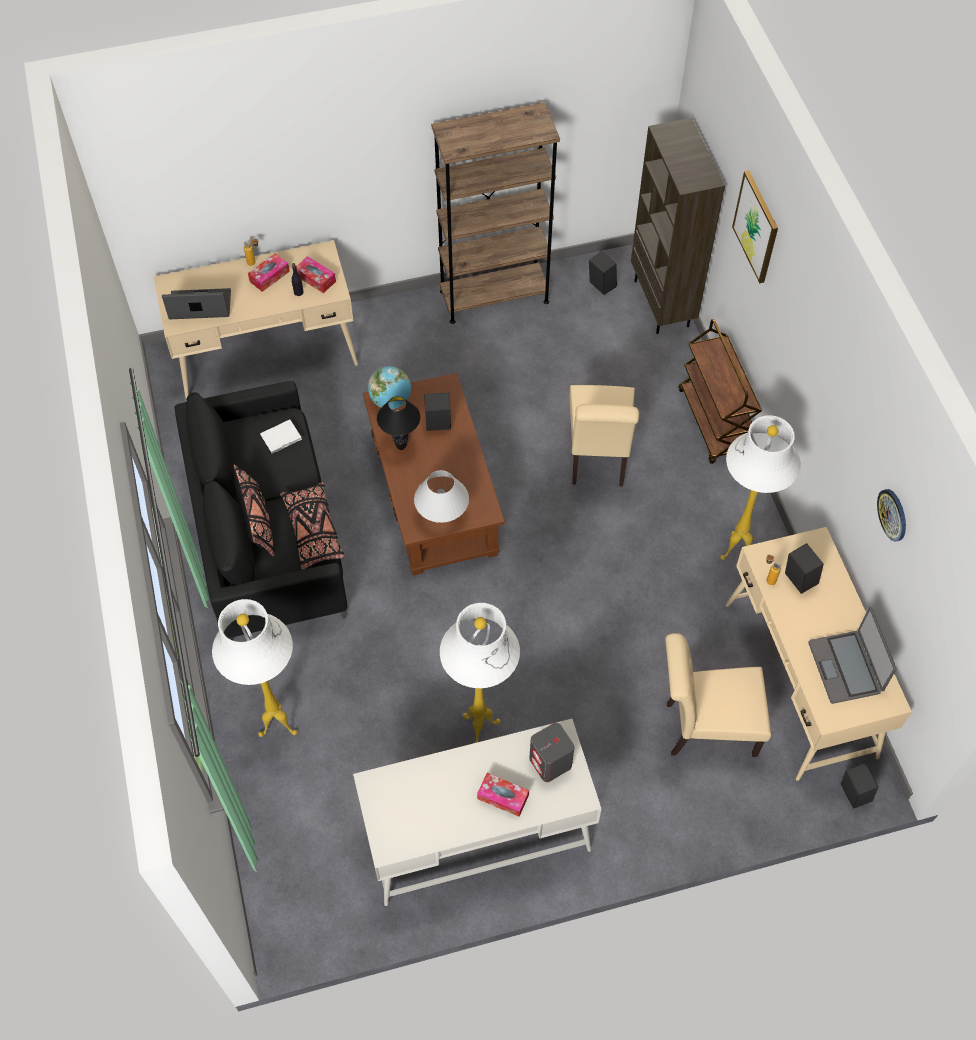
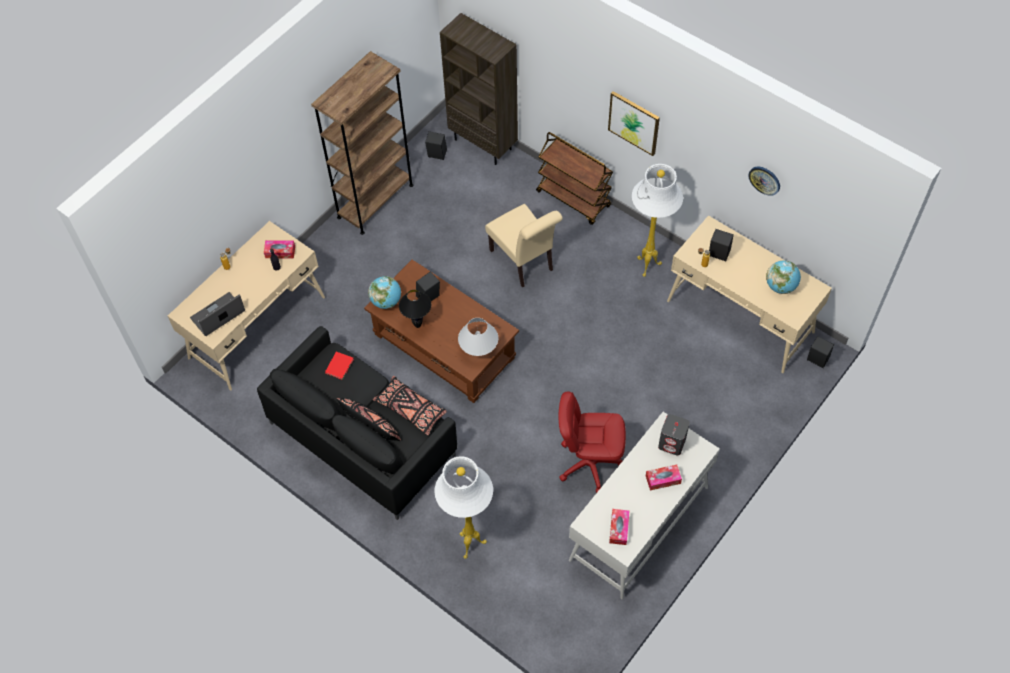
camera: 35 degrees left, 0 degrees up
tissue box [248,253,290,292] -> tissue box moved to [609,509,629,545]
white book [260,420,302,453] -> red book [325,352,354,380]
white floor lamp [440,603,520,743] -> red office chair [559,392,626,493]
beige chair [665,633,771,757] -> none
picture [732,170,778,283] -> picture moved to [608,91,660,156]
laptop [808,607,896,704] -> globe [766,260,801,294]

